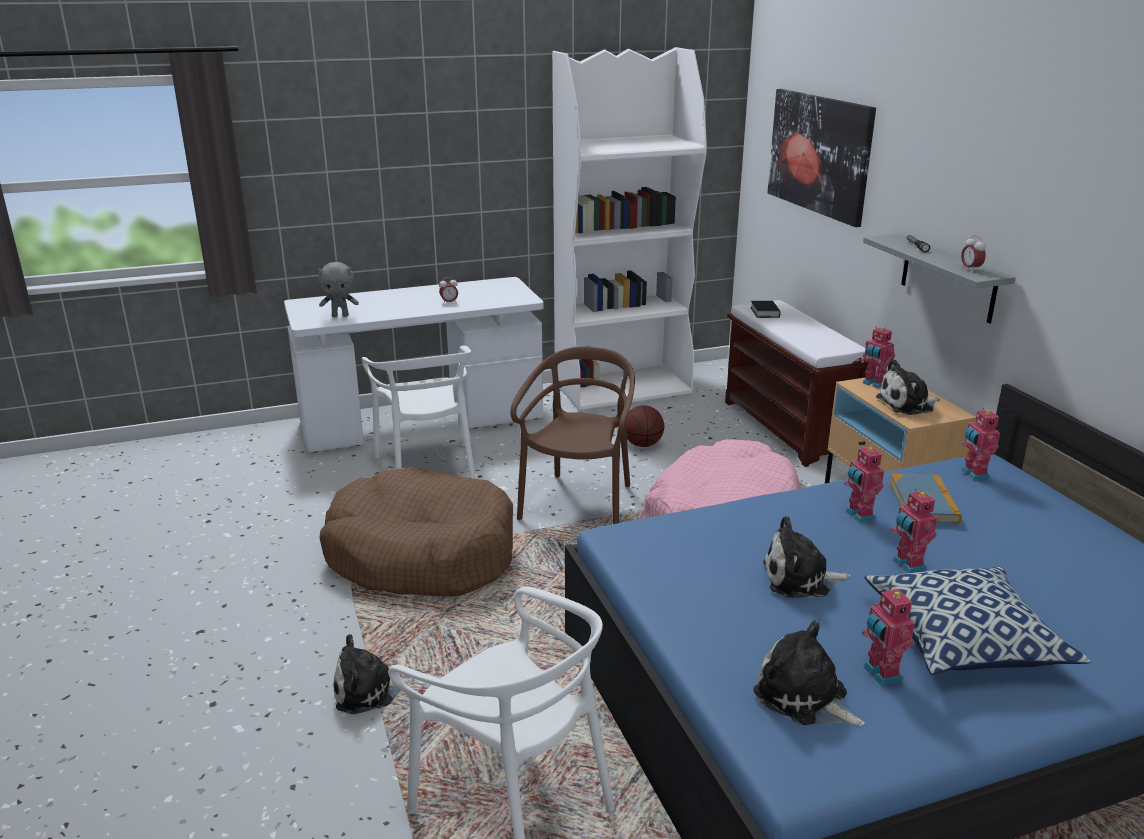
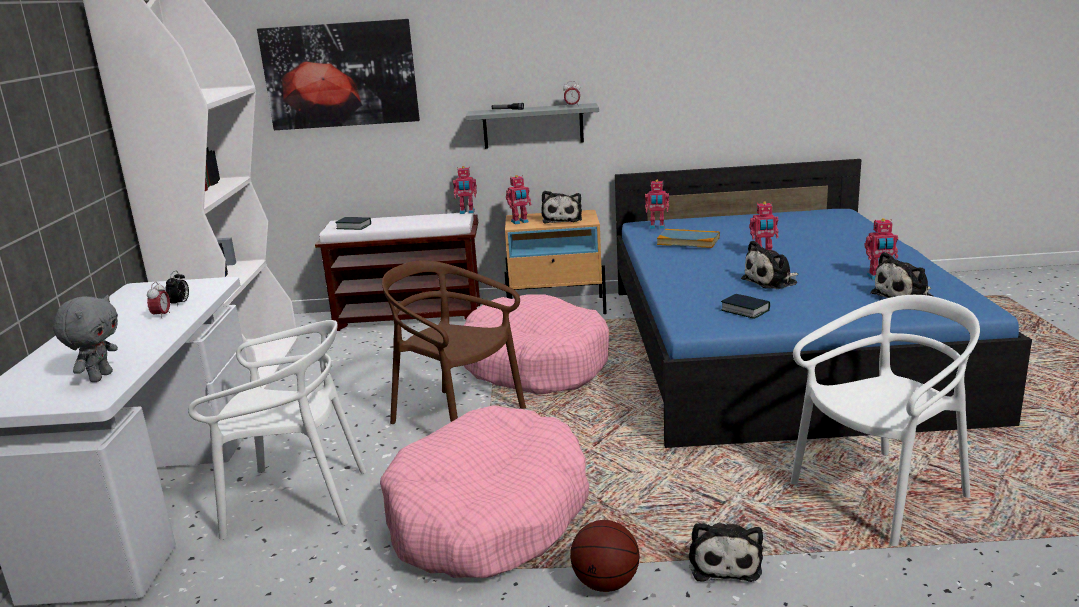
camera: 70 degrees left, 5 degrees down
brown dog bed [319,467,513,596] -> pink dog bed [380,405,589,578]
basketball [626,405,664,447] -> basketball moved to [570,520,639,592]
plush toy [763,516,851,598] -> plush toy turned 45 degrees clockwise [741,240,798,289]
toy robot [844,444,884,523] -> toy robot moved to [453,166,477,214]
pillow [864,567,1091,675] -> none
none -> alarm clock [165,271,189,307]
none -> book [721,294,770,319]

